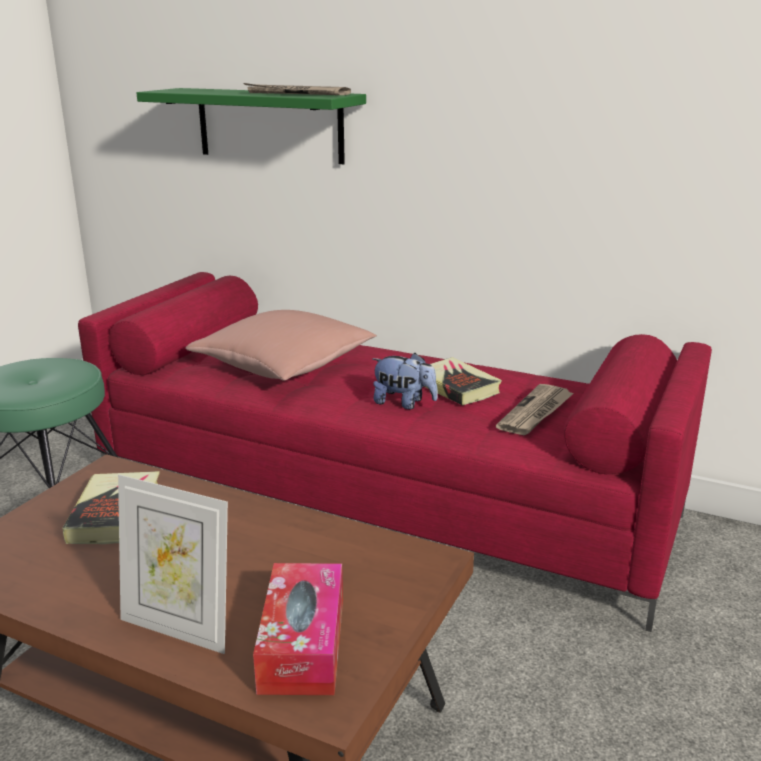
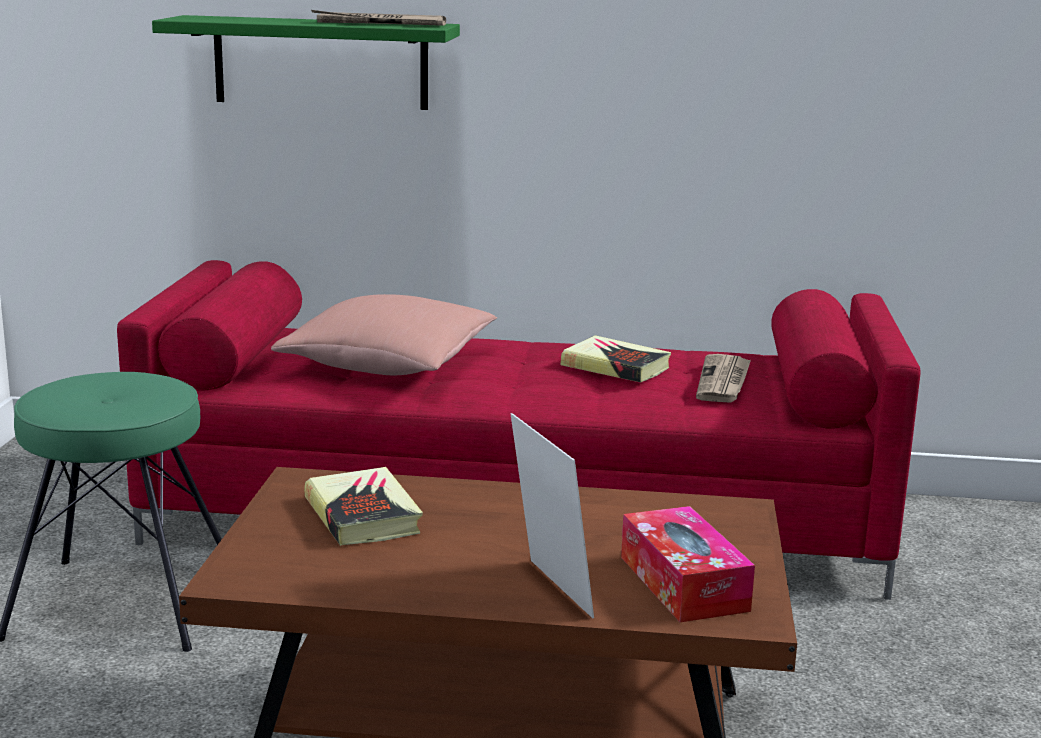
camera: 20 degrees left, 5 degrees down
picture frame [118,475,228,654] -> picture frame turned 120 degrees counterclockwise [510,413,594,618]
plush toy [372,353,438,409] -> none

